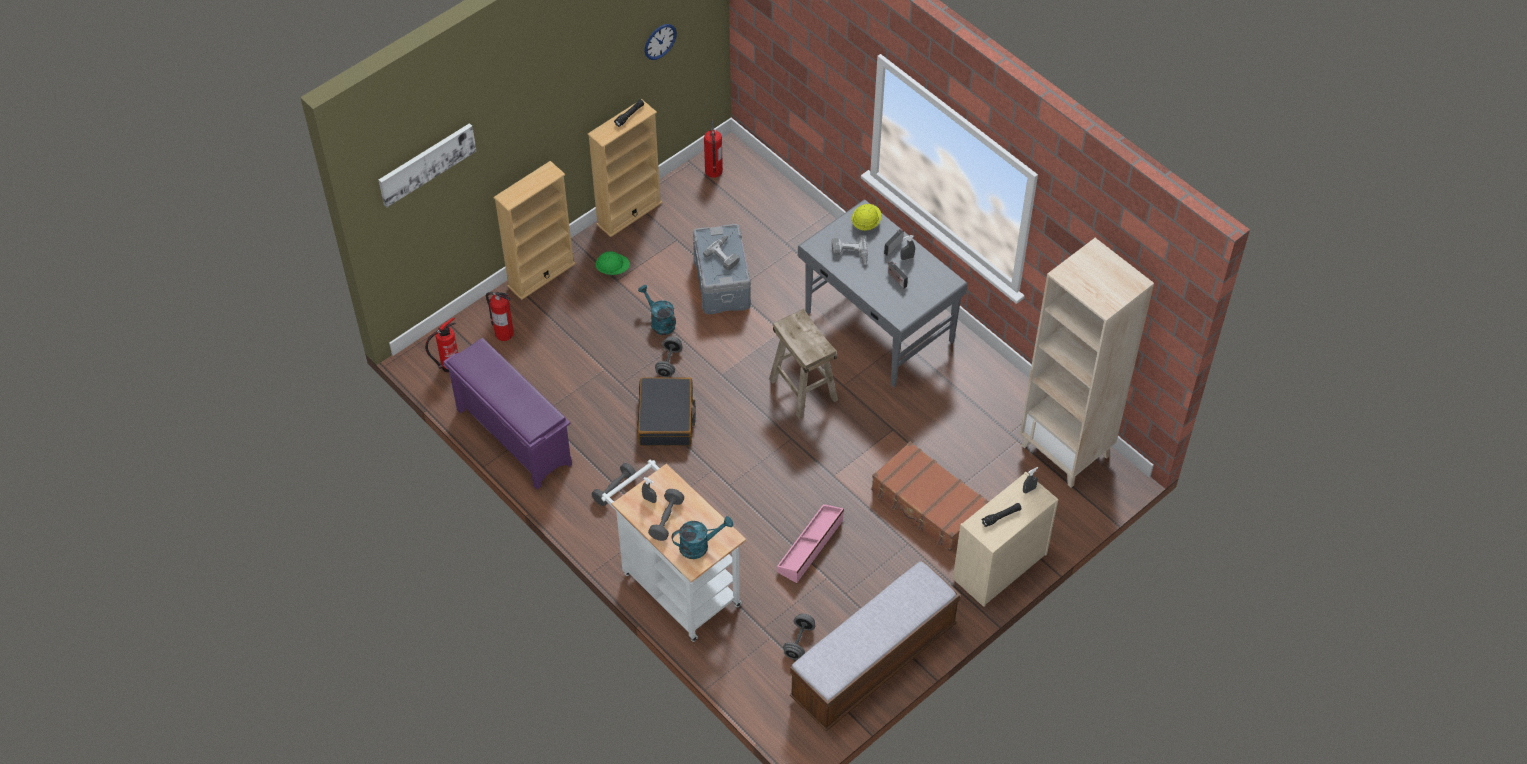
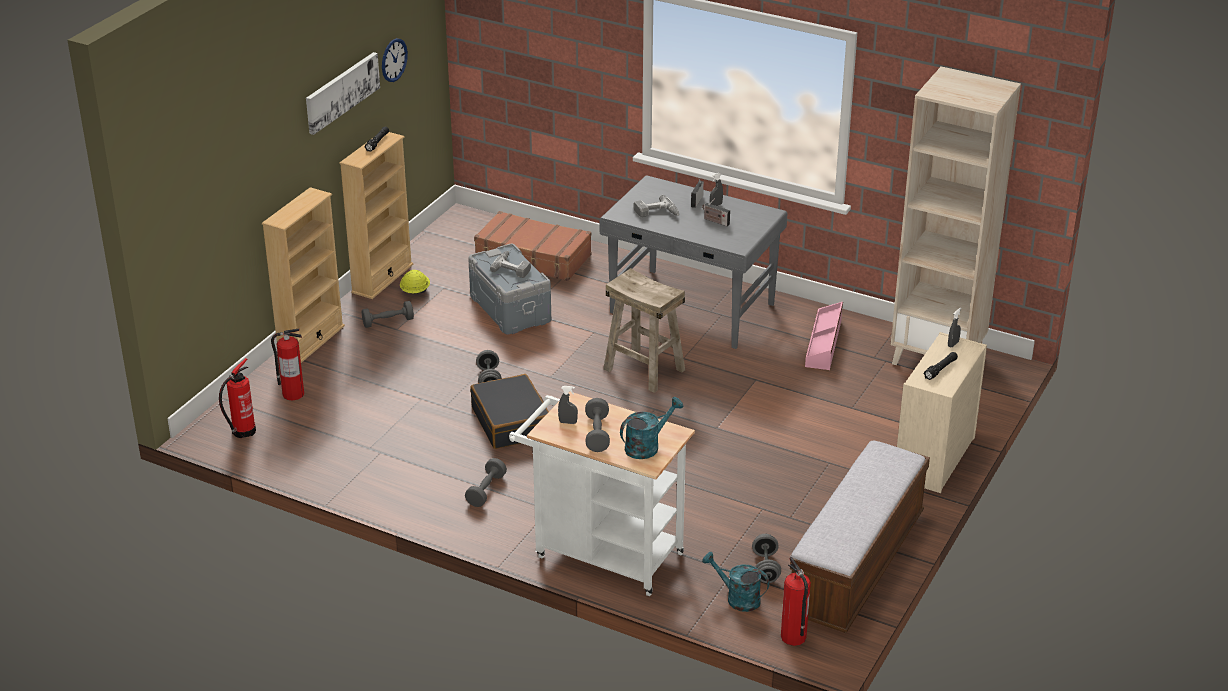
camera: 20 degrees left, 20 degrees down
picture [379,123,476,207] -> picture moved to [306,52,380,135]
purple shoe rack [443,337,572,489] -> none
green hard hat [596,251,630,276] -> grey dumbbell [362,301,414,328]
turquoise watering can [638,285,676,335] -> turquoise watering can moved to [702,552,770,612]
fire extinguisher [704,120,723,178] -> fire extinguisher moved to [781,557,811,646]
pink storage box [777,504,844,583] -> pink storage box moved to [805,302,843,370]
yellow hard hat [852,204,882,231] -> yellow hard hat moved to [400,270,430,294]
brown suitcase [871,442,989,551] -> brown suitcase moved to [474,211,592,281]

